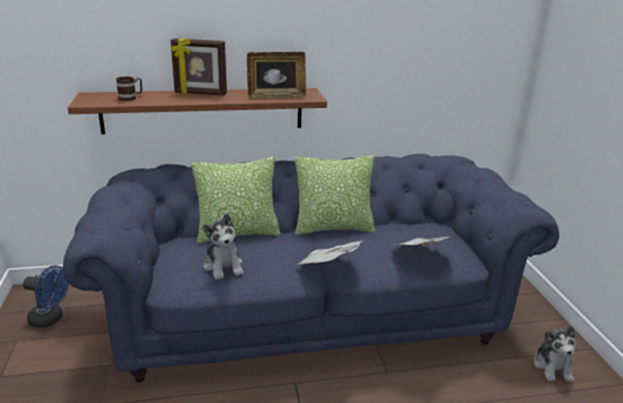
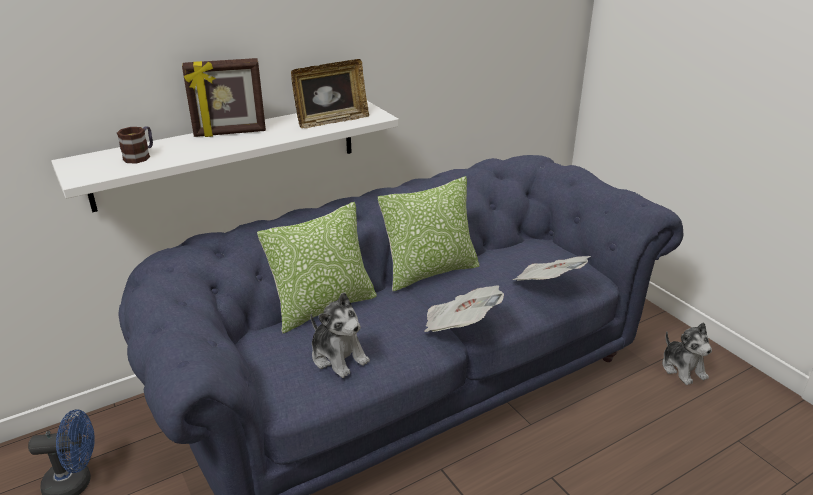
camera: 20 degrees left, 5 degrees up
brown shelf [68,88,327,134] -> white shelf [51,101,399,212]

